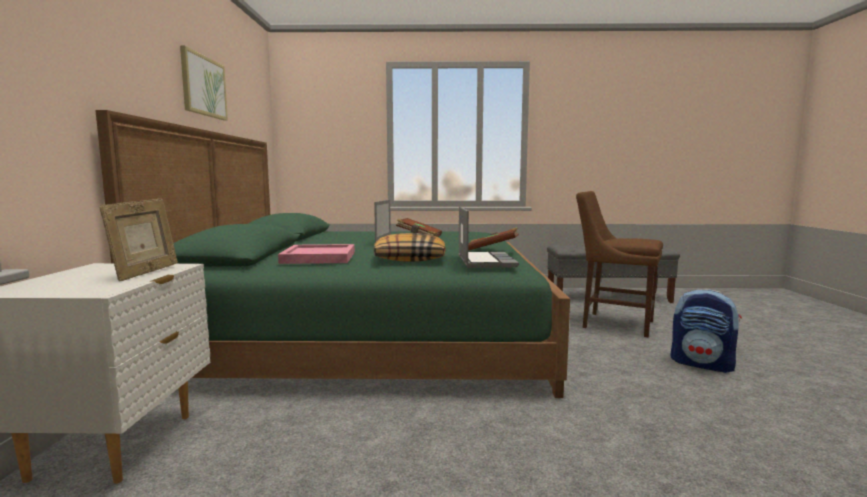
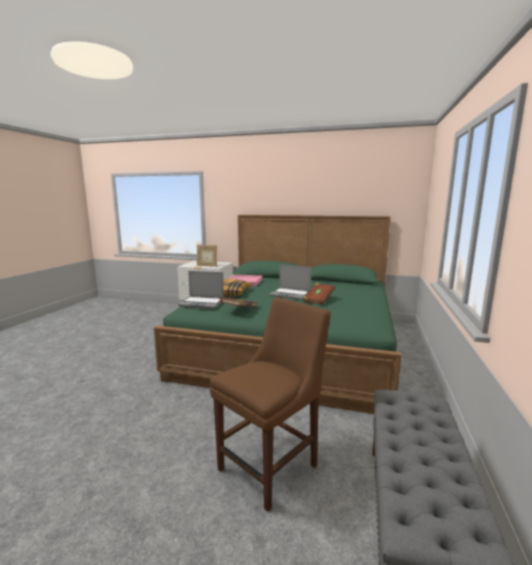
camera: 105 degrees right, 5 degrees up
picture [180,46,228,120] -> none
backpack [670,289,742,373] -> none

